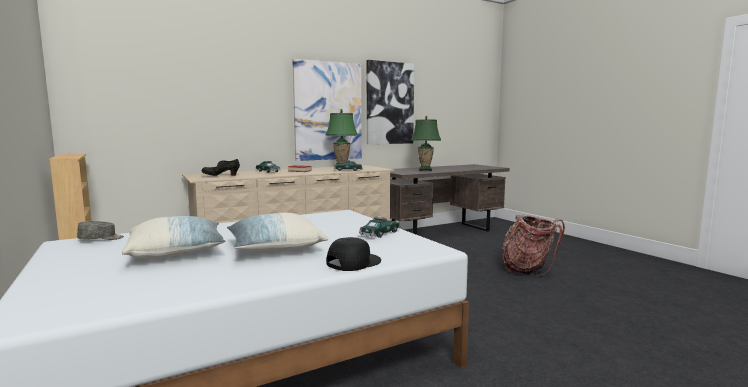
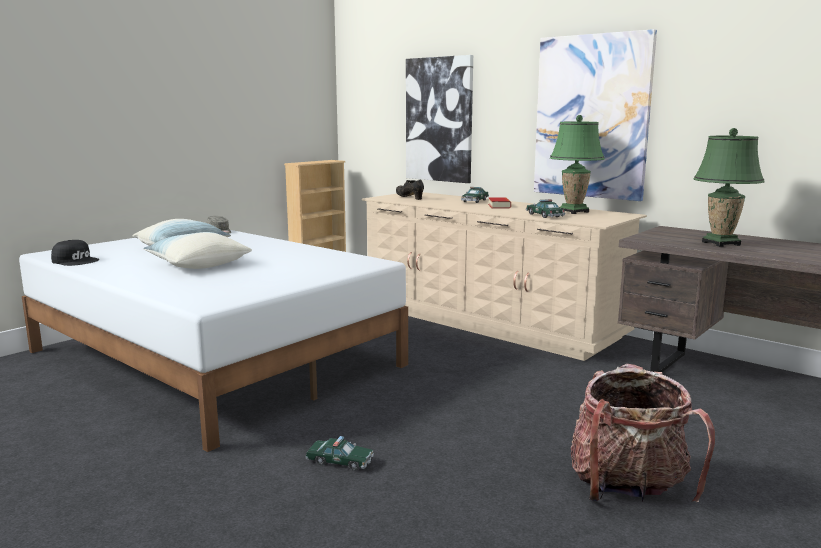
camera: 70 degrees right, 5 degrees up
black cap [327,237,381,271] -> black cap moved to [51,240,99,266]
toy car [359,216,401,238] -> toy car moved to [305,436,374,471]
picture [367,60,414,144] -> picture moved to [406,55,473,183]

